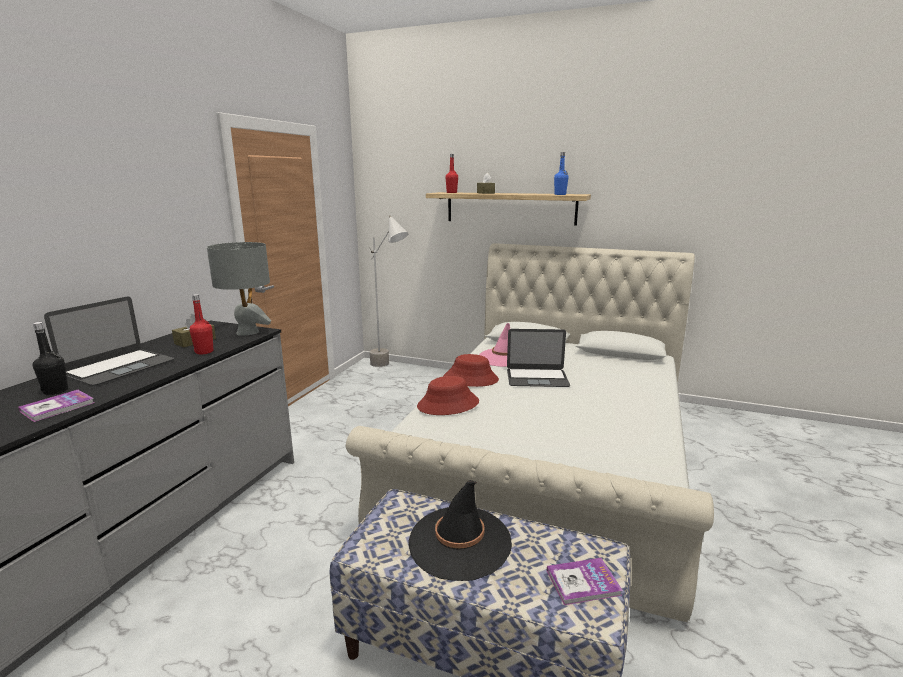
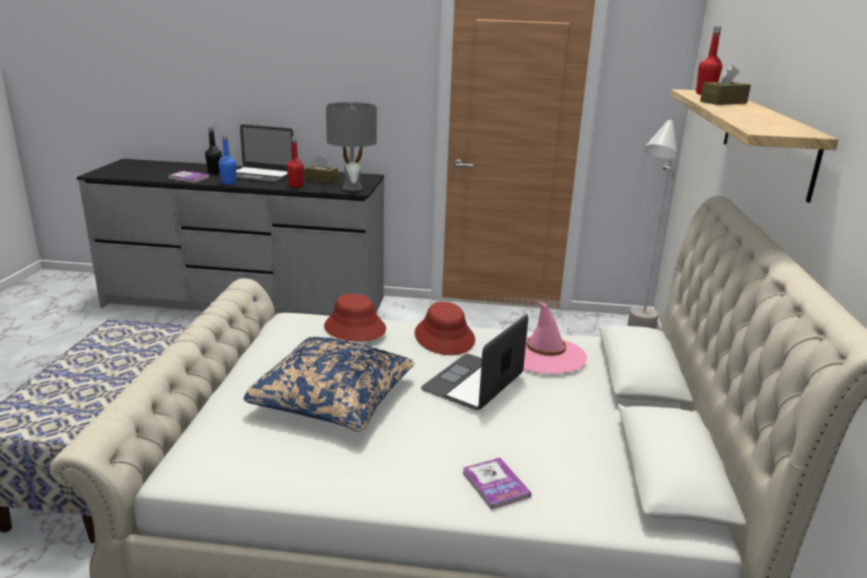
camera: 75 degrees right, 5 degrees up
black hat [408,480,512,581] -> none
laptop [507,329,570,387] -> laptop turned 45 degrees clockwise [421,314,528,410]
book [547,558,623,605] -> book moved to [463,458,531,510]
blue bottle [554,152,569,195] -> blue bottle moved to [218,134,236,185]
none -> blue pillow [243,337,415,433]

